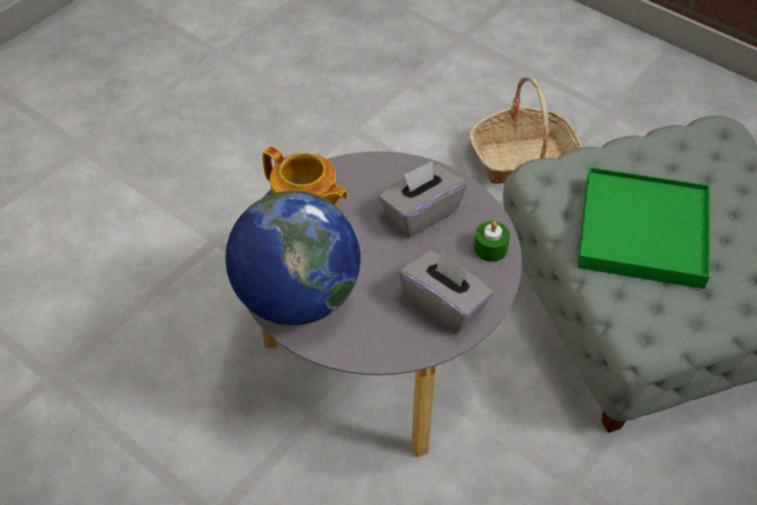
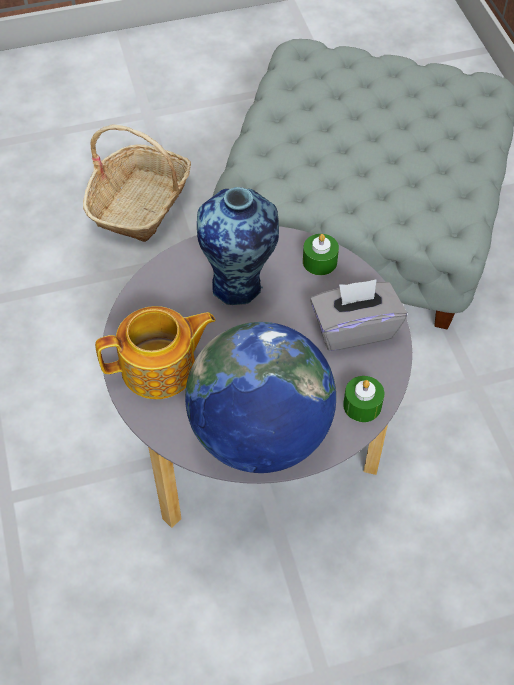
camera: 55 degrees left, 5 degrees up
grey tissue box [379,161,467,237] -> vase [197,187,279,305]
green tray [577,167,710,289] -> none
none -> green candle [343,376,384,422]

